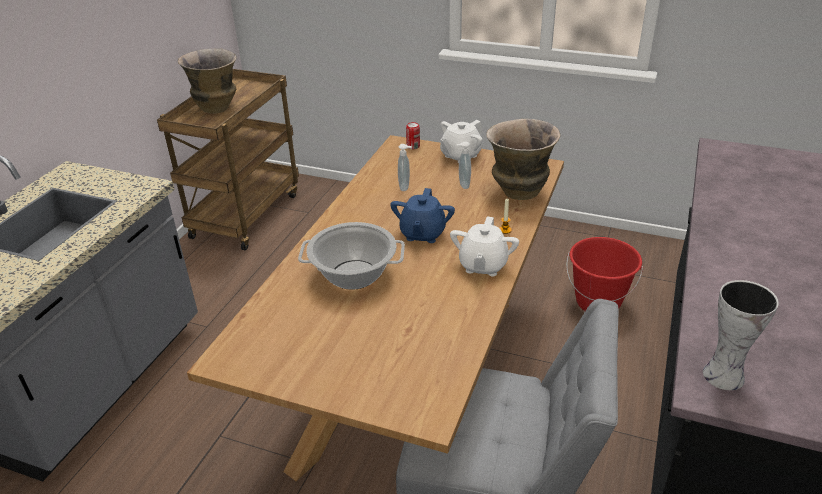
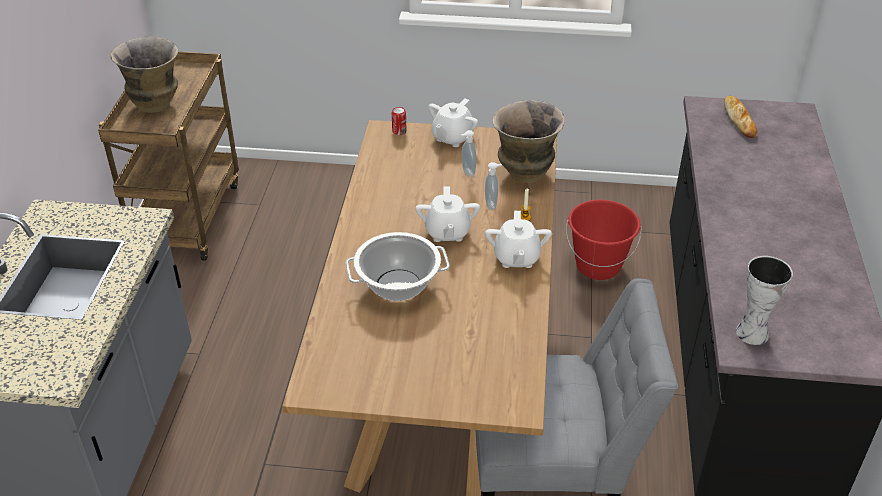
camera: 15 degrees left, 5 degrees up
blue teapot [390,188,455,243] -> white teapot [415,186,480,242]
soap dispenser [398,144,412,191] -> soap dispenser moved to [485,162,502,210]
none -> bread [724,96,757,138]

